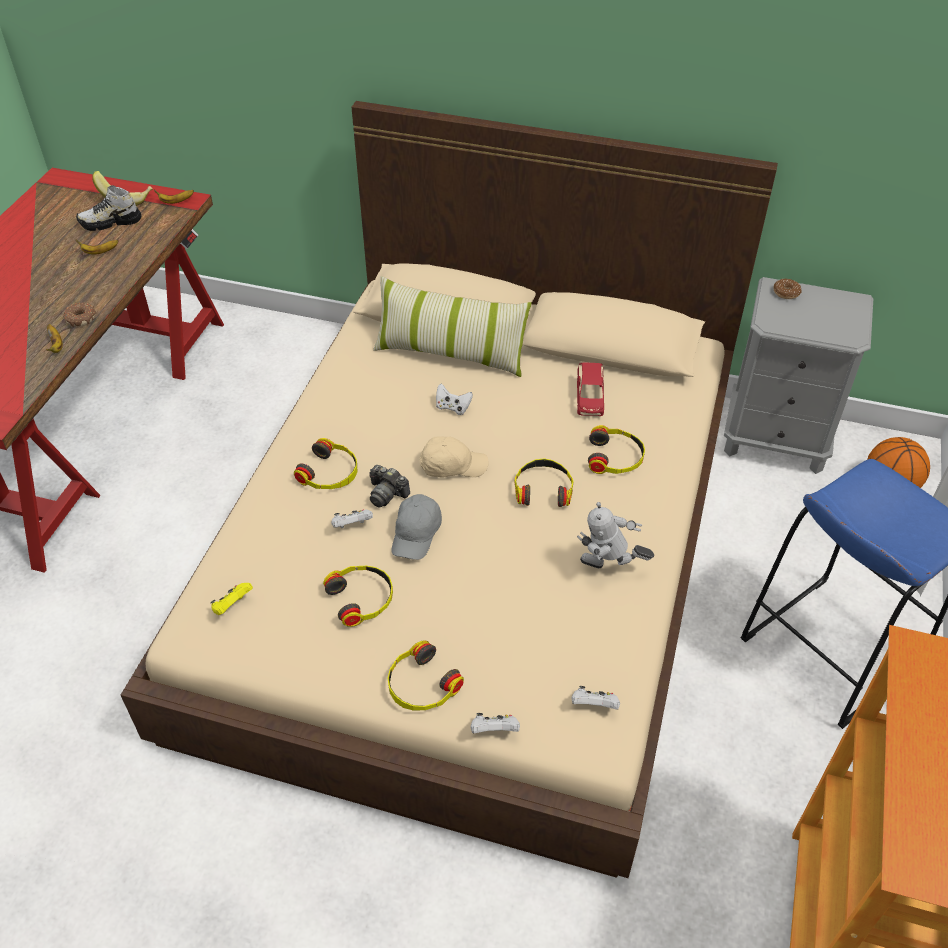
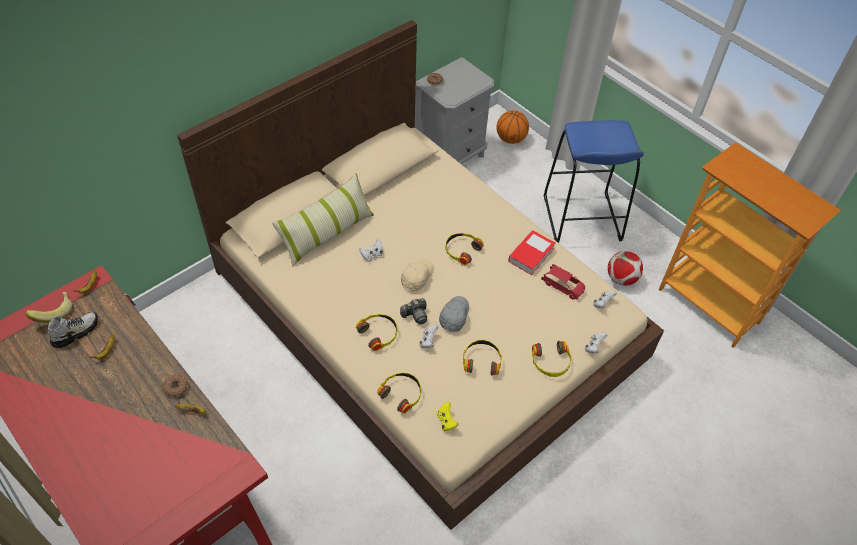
camera: 60 degrees left, 5 degrees up
shoe [76,185,141,231] -> shoe turned 150 degrees counterclockwise [48,312,98,348]
grey cap [392,494,442,560] -> grey cap turned 120 degrees counterclockwise [439,296,469,332]
red toy car [577,363,604,416] -> red toy car moved to [541,264,585,300]
toy robot [577,502,654,568] -> book [508,230,555,275]
headphones [588,425,645,474] -> headphones moved to [377,372,421,414]
none -> football [608,251,643,285]

